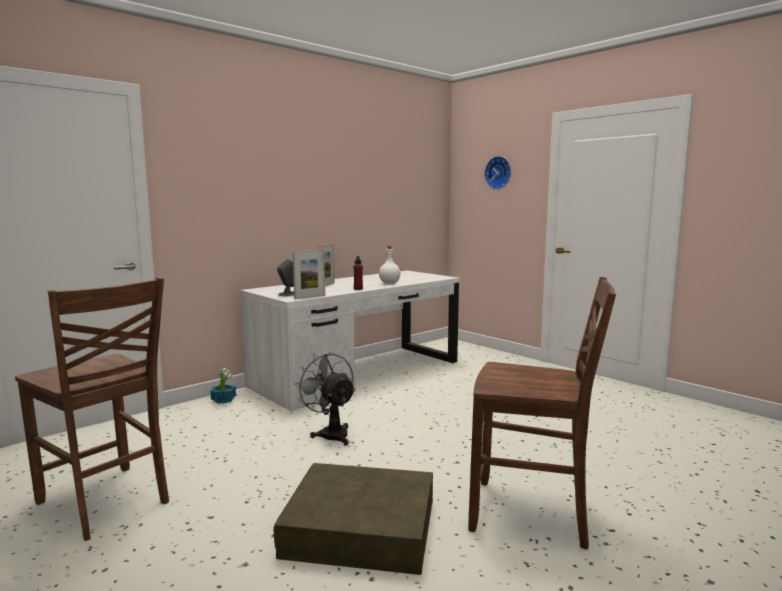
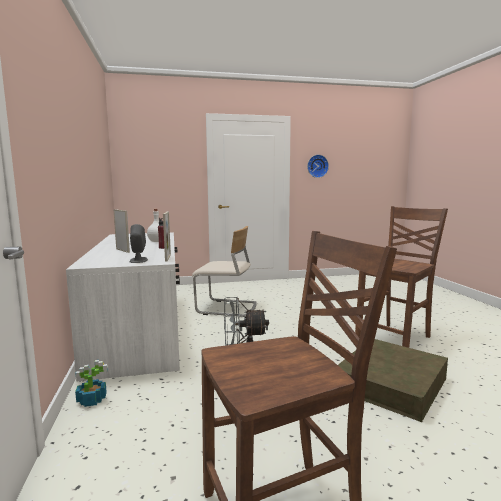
camera: 60 degrees left, 0 degrees up
wall clock [484,156,511,190] -> wall clock moved to [307,154,329,178]
none -> beige chair [192,226,256,318]

